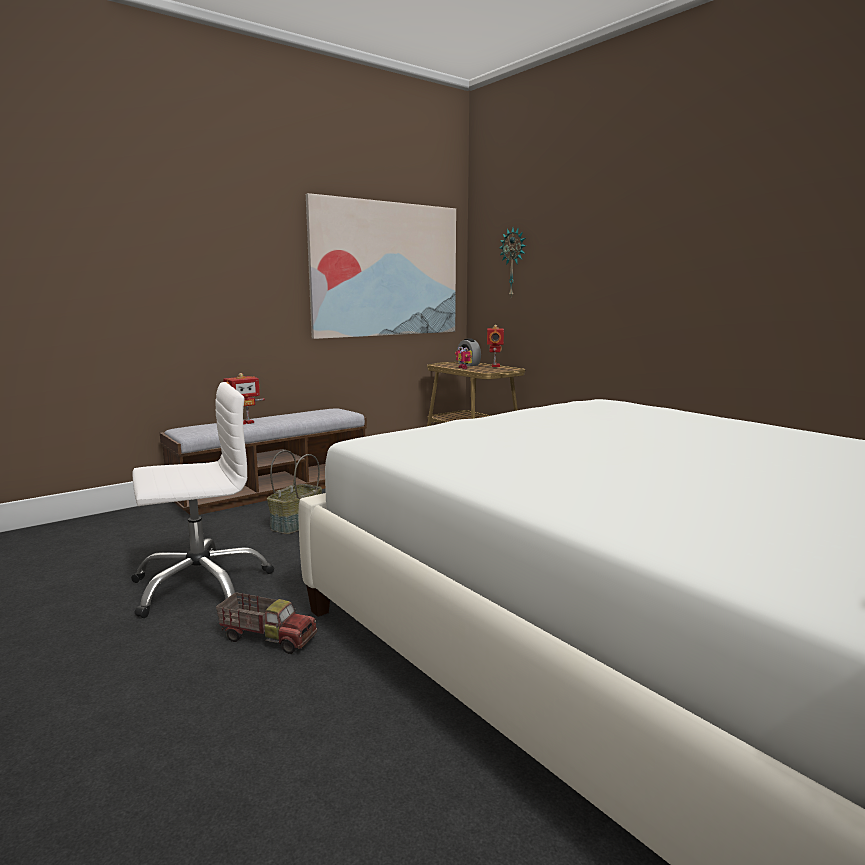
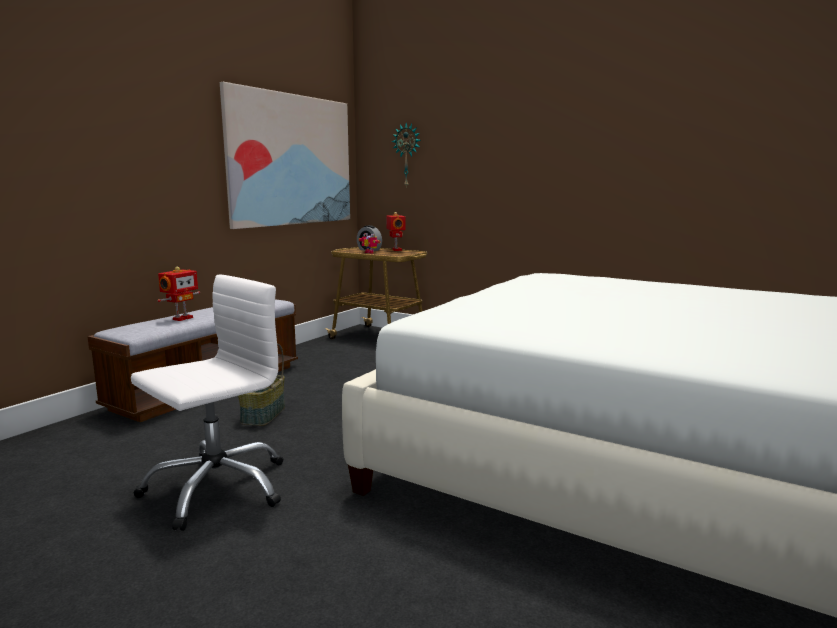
camera: 20 degrees left, 0 degrees up
toy truck [216,592,317,654] -> none

